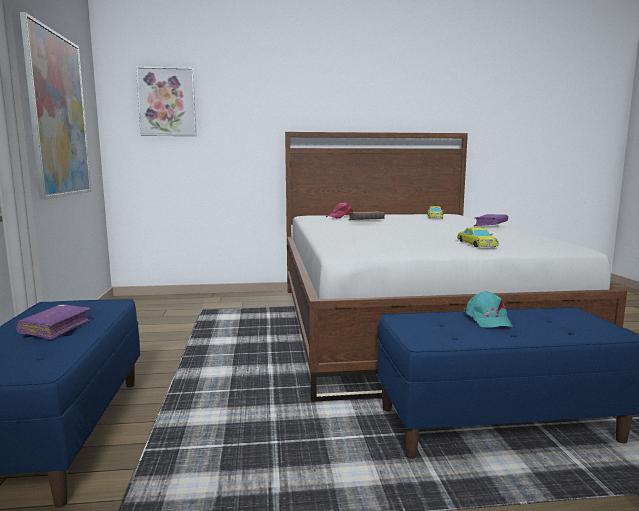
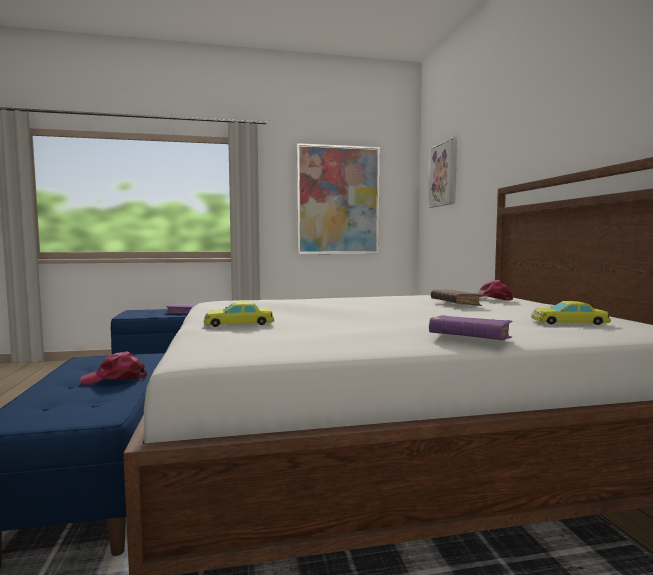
camera: 85 degrees right, 5 degrees down
turquoise cap [464,291,513,328] -> pink cap [80,351,147,385]

